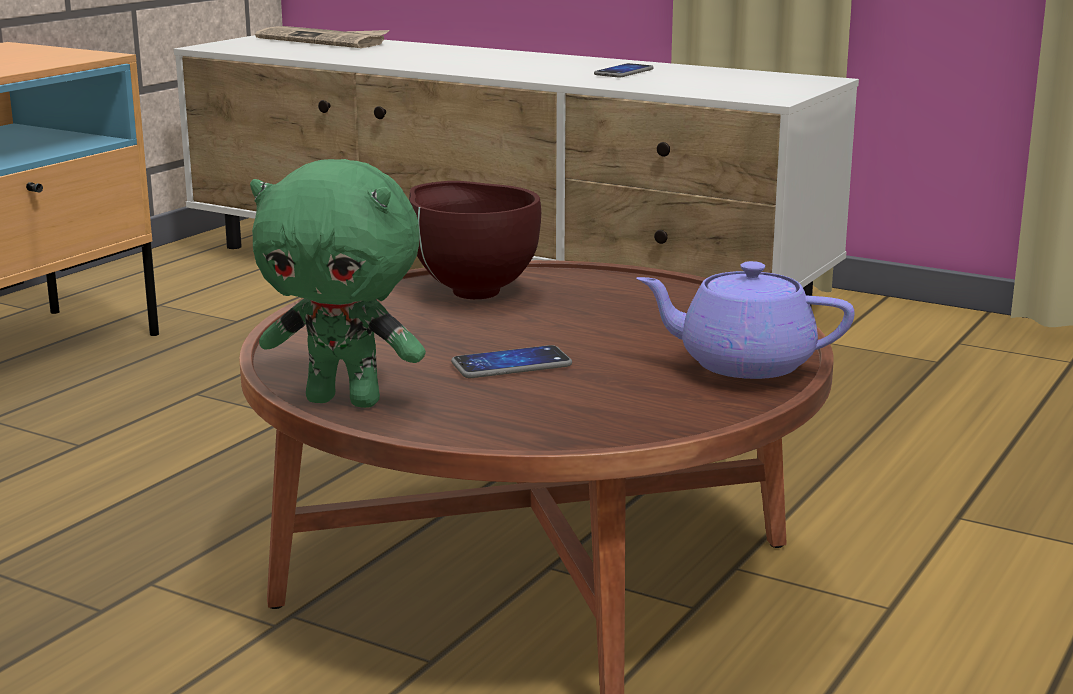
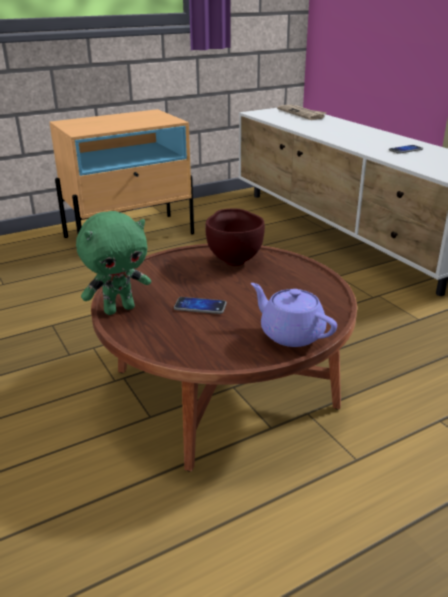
camera: 30 degrees right, 10 degrees up
green plush toy [250,159,426,408] -> green plush toy turned 75 degrees counterclockwise [76,211,151,315]

